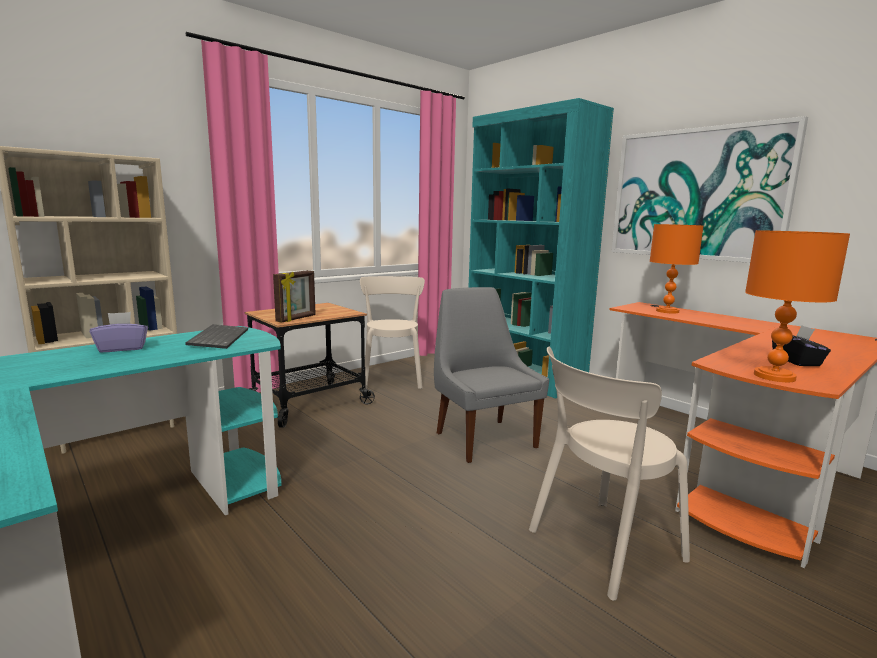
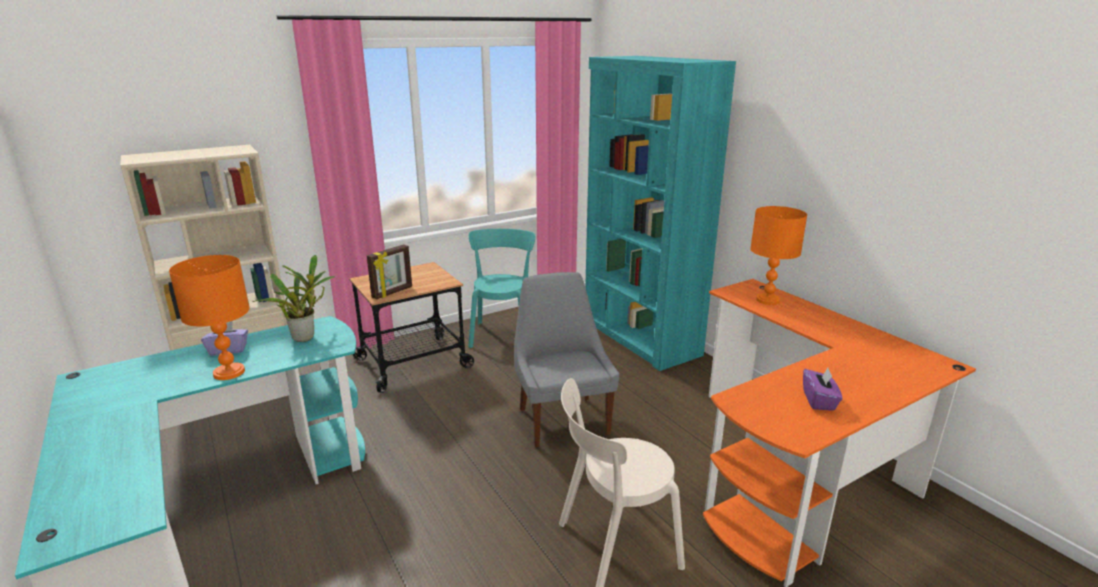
camera: 10 degrees right, 10 degrees up
keyboard [185,324,248,349] -> potted plant [253,255,335,342]
beige chair [360,276,425,389] -> turquoise chair [468,229,535,348]
picture [612,116,808,263] -> none
orange table lamp [745,231,850,382] -> orange table lamp moved to [169,255,250,380]
black tissue box [772,325,831,366] -> purple tissue box [803,368,842,411]

